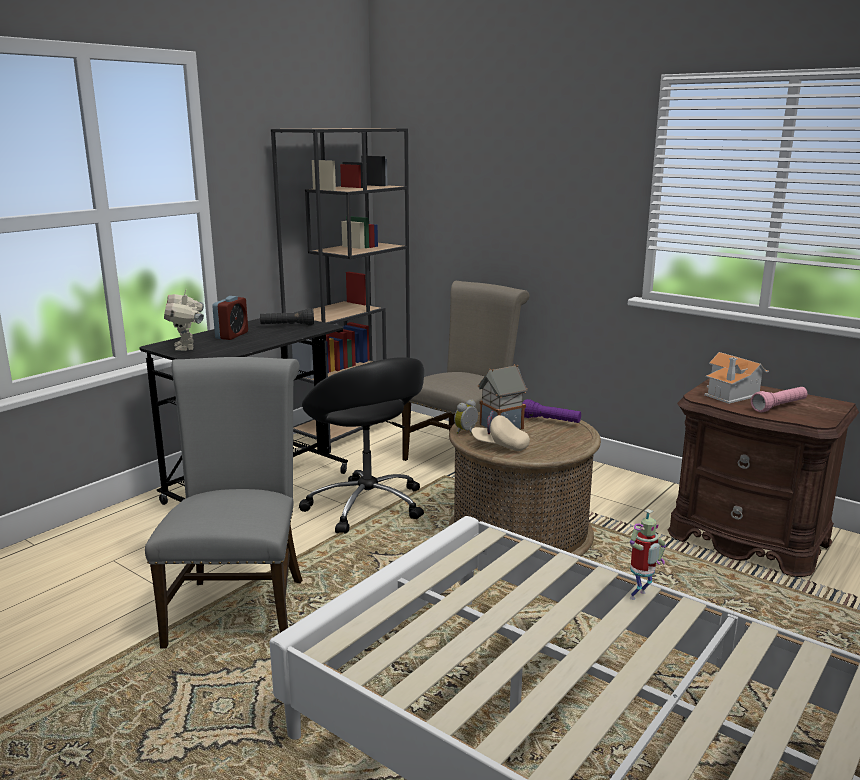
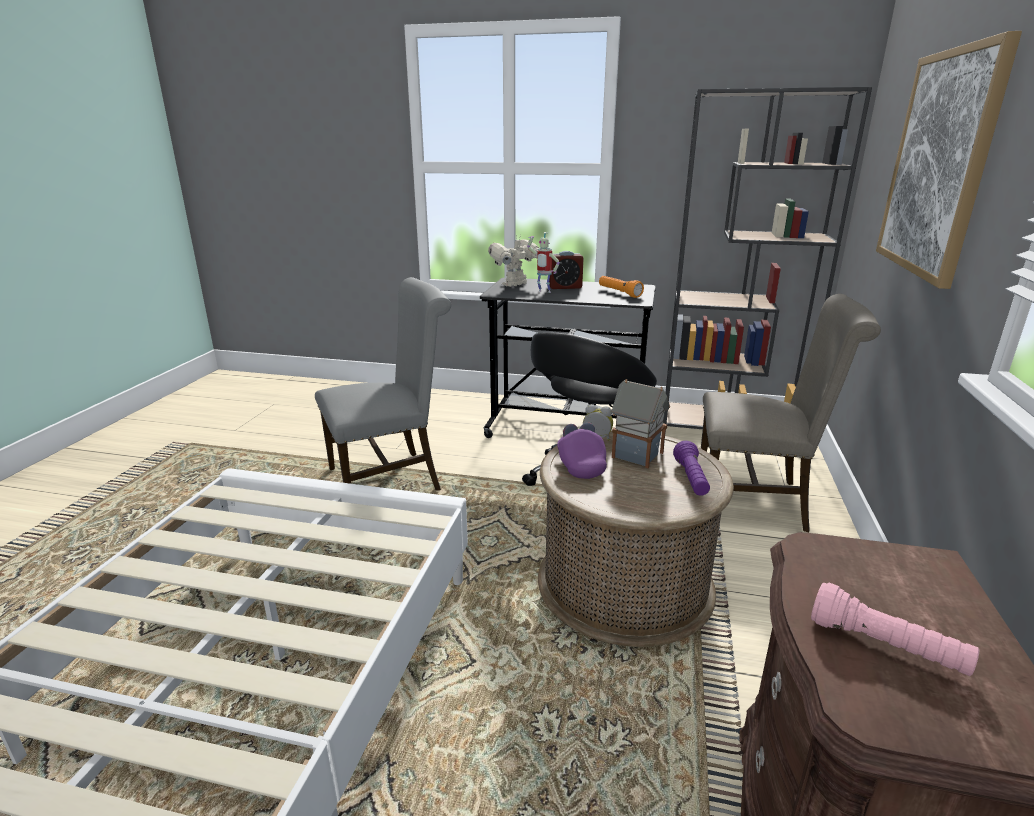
camera: 65 degrees right, 5 degrees up
black flashlight [260,308,314,325] -> orange flashlight [599,276,644,298]
beige cap [472,411,530,451] -> purple cap [557,423,607,479]
toy robot [630,509,666,600] -> toy robot moved to [527,232,560,293]
toy house [704,352,769,404] -> none
none -> picture [876,31,1022,289]

